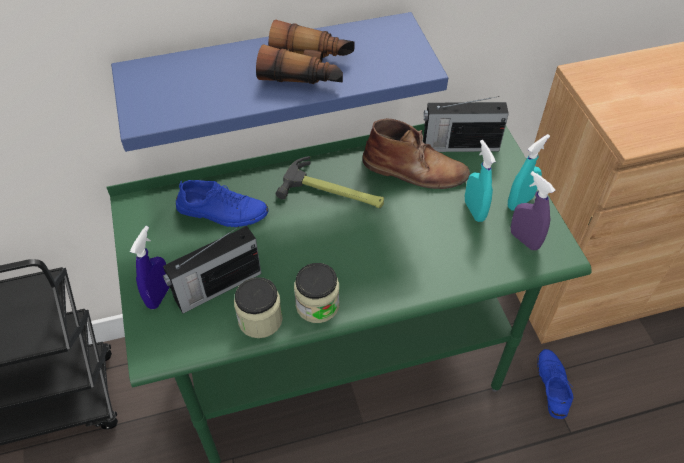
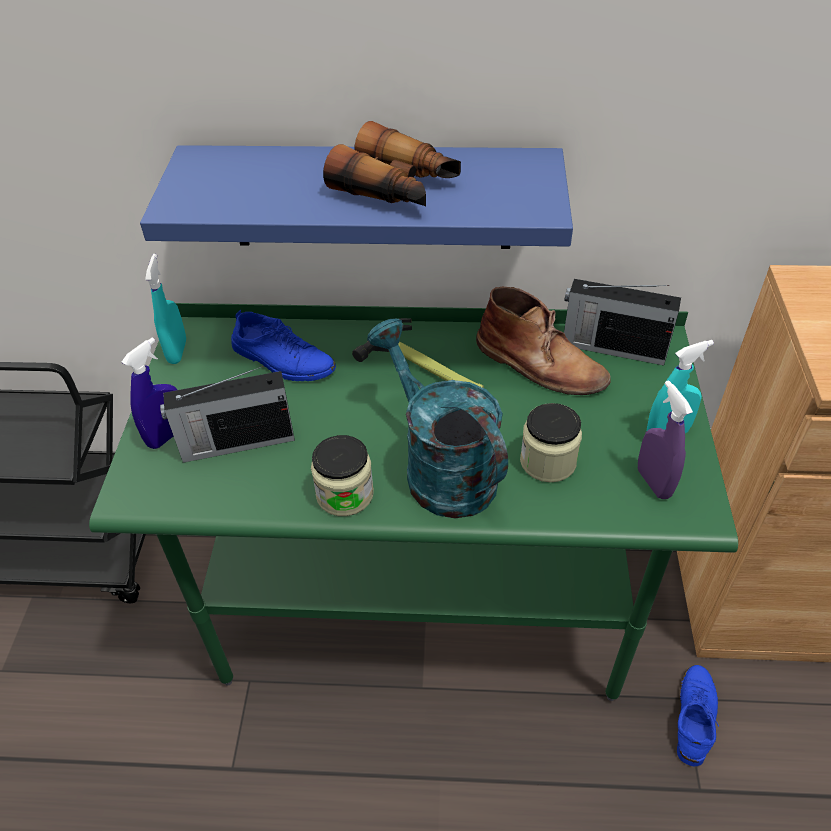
camera: 20 degrees right, 5 degrees down
jar [234,277,283,338] -> jar moved to [520,403,582,482]
turquoise spray bottle [465,140,496,222] -> turquoise spray bottle moved to [145,254,186,364]
none -> turquoise watering can [367,319,508,518]

